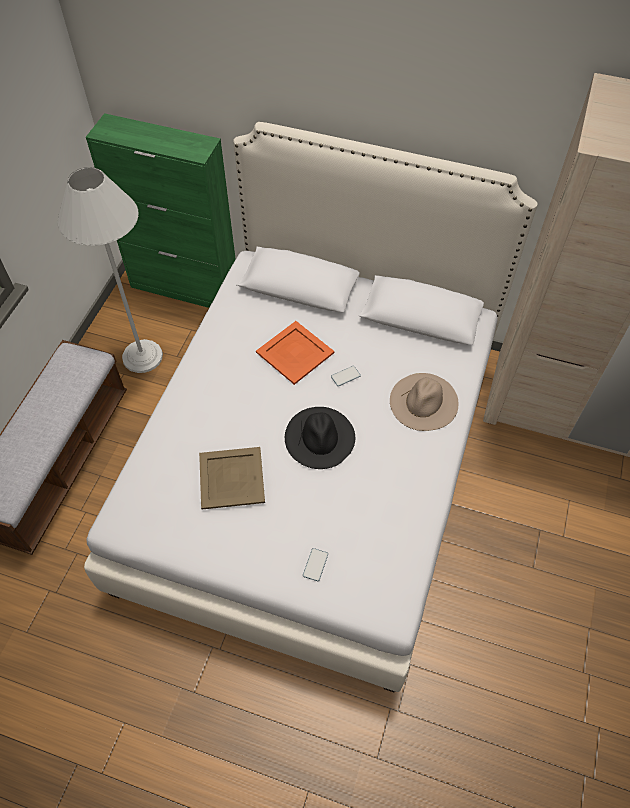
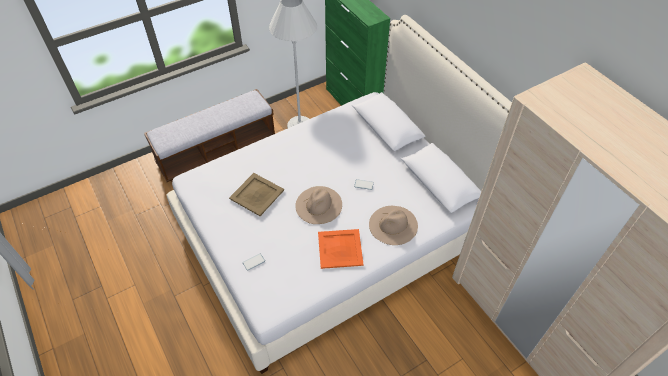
camera: 40 degrees right, 5 degrees down
orange tray [256,321,334,385] -> orange tray moved to [318,229,364,269]
black hat [285,407,355,469] -> beige hat [295,186,342,224]

